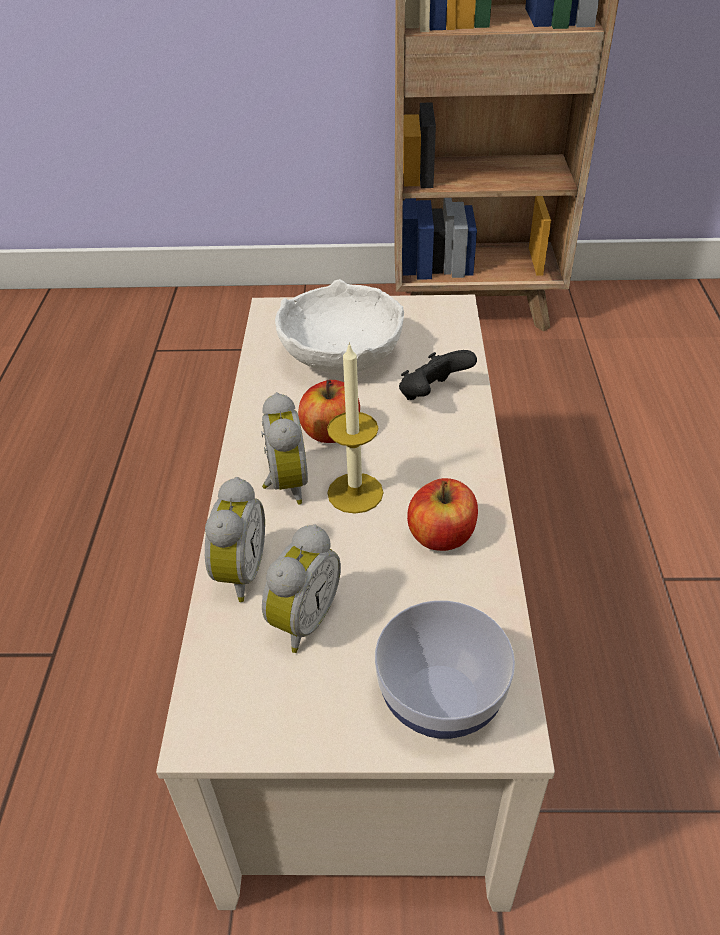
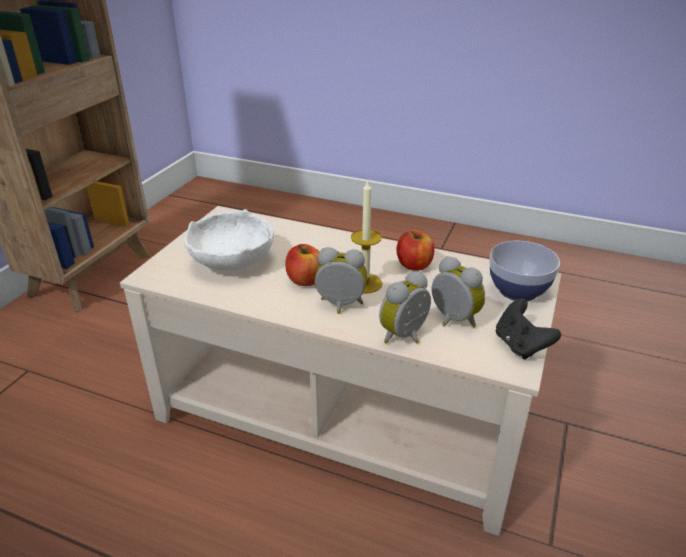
camera: 70 degrees left, 10 degrees down
alarm clock [205,477,265,602] -> alarm clock turned 75 degrees counterclockwise [379,271,431,344]
black game controller [399,350,477,400] -> black game controller moved to [496,299,561,359]

